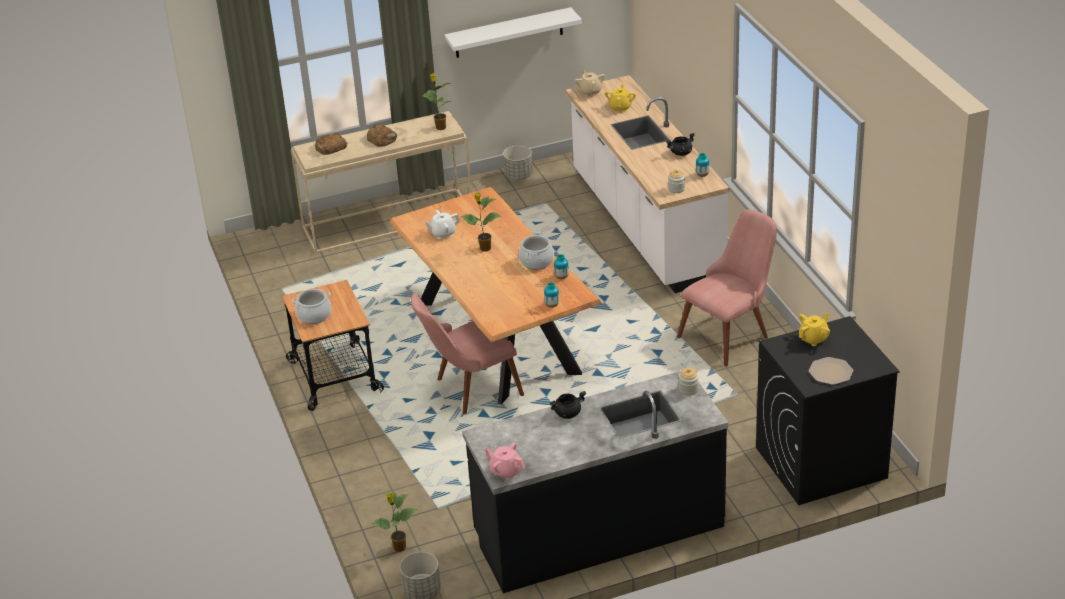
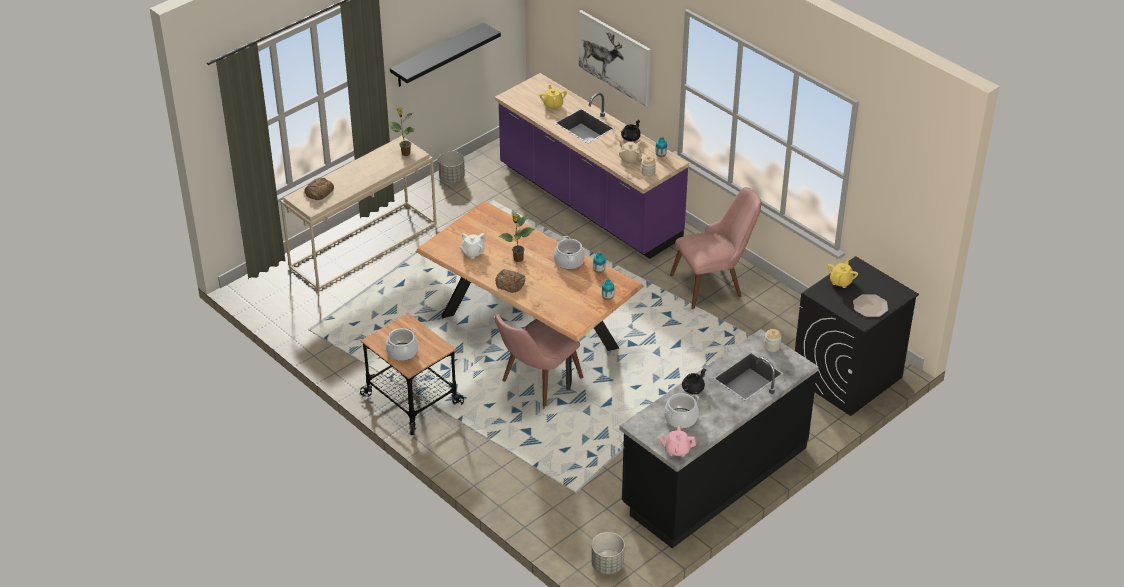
camera: 25 degrees left, 5 degrees up
bread [367,125,397,147] -> bread moved to [495,269,525,293]
potted plant [371,492,417,552] -> none
white shelf [444,7,582,58] -> black shelf [390,22,501,87]
white counter [566,75,729,293] -> purple counter [495,73,689,259]
beige teapot [575,70,605,96] -> beige teapot moved to [619,140,642,165]
pink chair [677,210,777,366] -> pink chair turned 45 degrees clockwise [670,187,761,309]
none -> picture [578,10,651,107]
none -> cooking pot [664,393,699,428]

